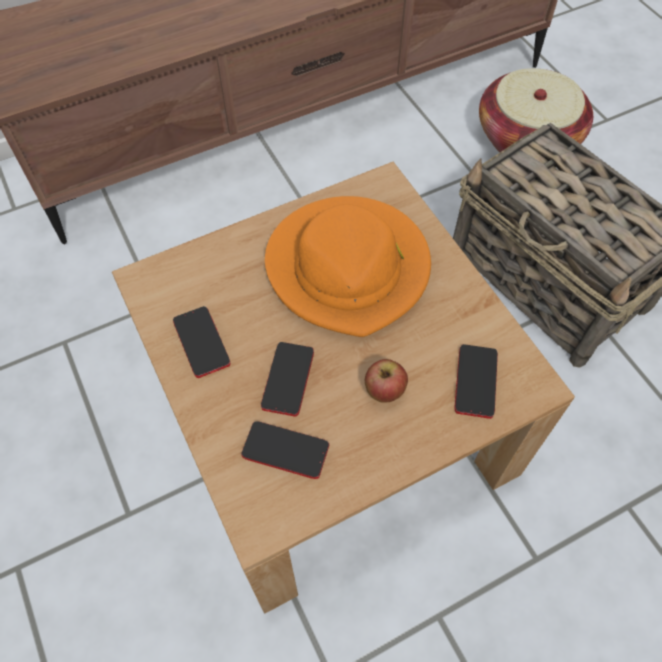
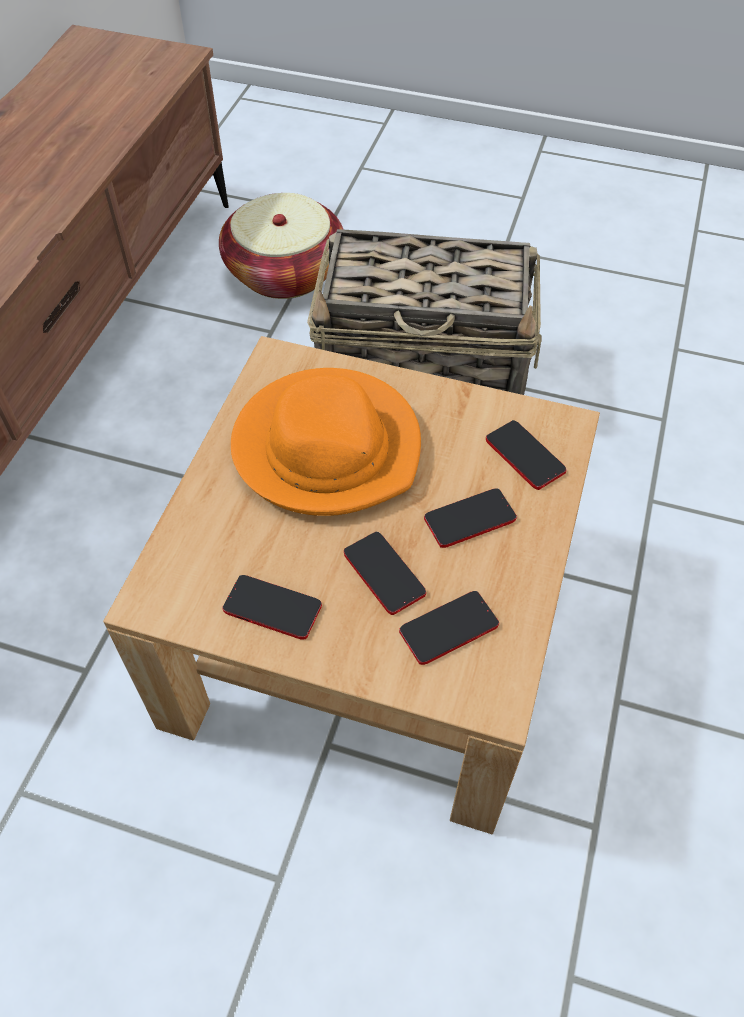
camera: 45 degrees left, 5 degrees down
apple [365,359,408,403] -> phone [424,488,517,548]

